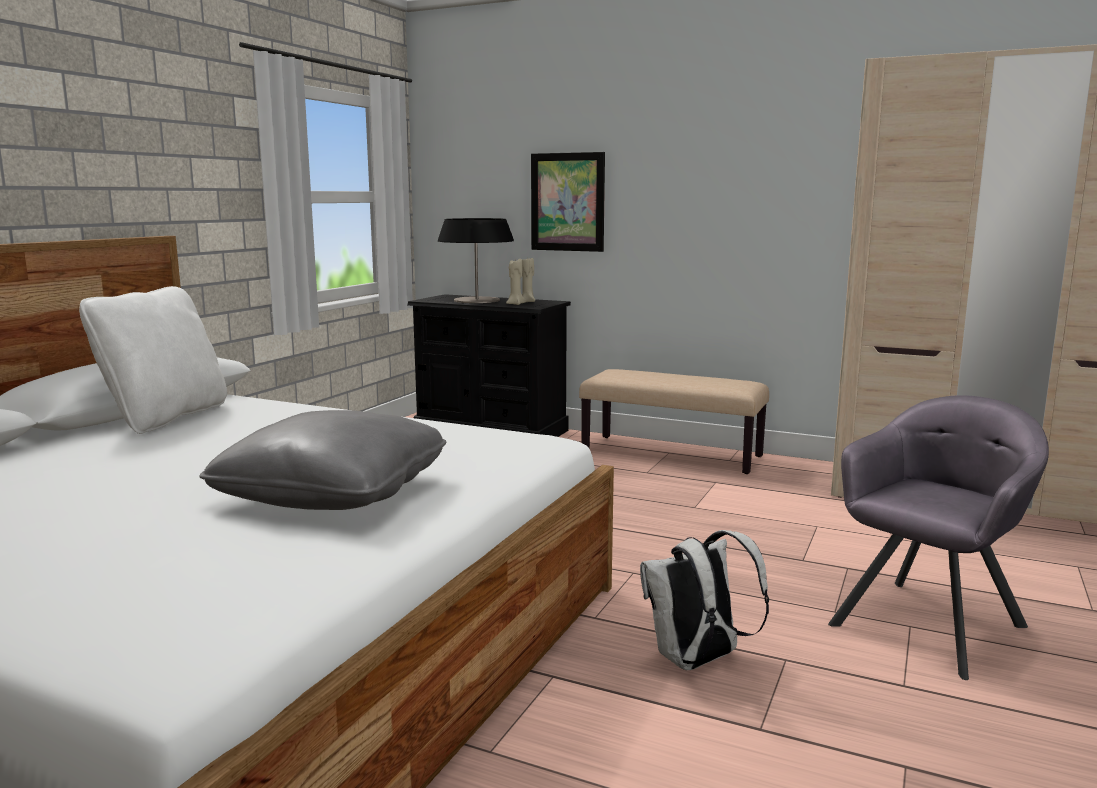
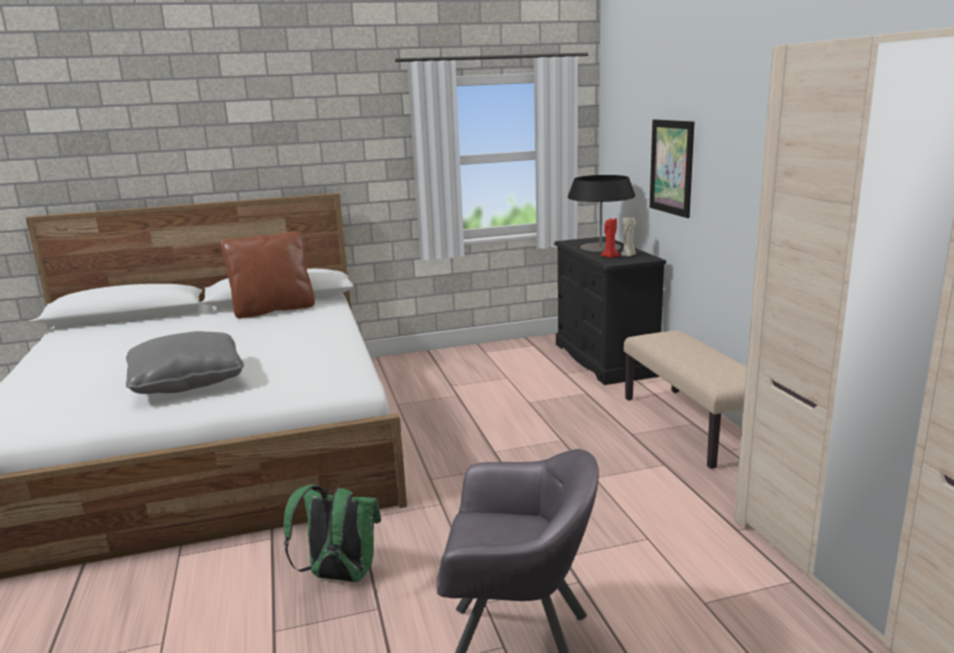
camera: 50 degrees right, 5 degrees up
white pillow [79,286,227,434] -> brown pillow [221,231,315,318]
beige candle [506,259,526,305] -> red candle [601,218,620,258]
white backpack [640,530,769,670] -> green backpack [284,484,381,582]

